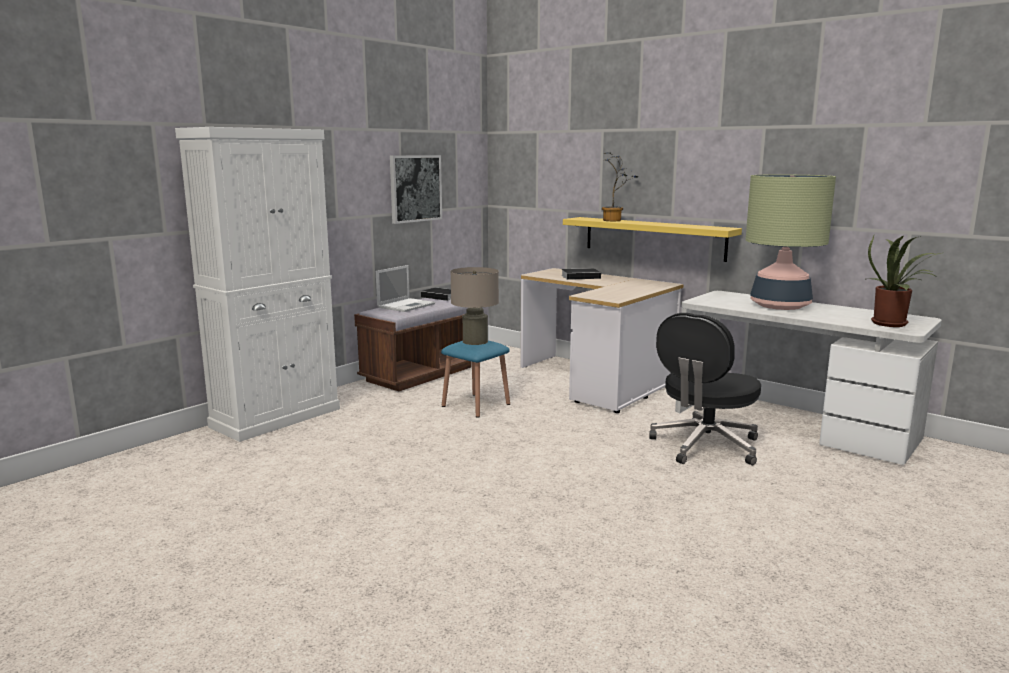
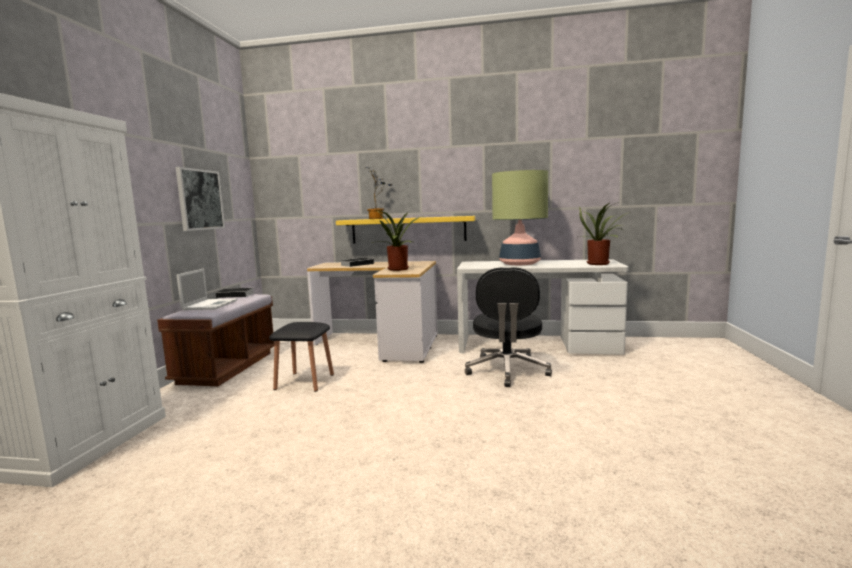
camera: 30 degrees left, 5 degrees down
blue stool [441,341,510,418] -> black stool [269,322,334,392]
beige table lamp [450,267,499,345] -> none
none -> potted plant [370,210,424,271]

